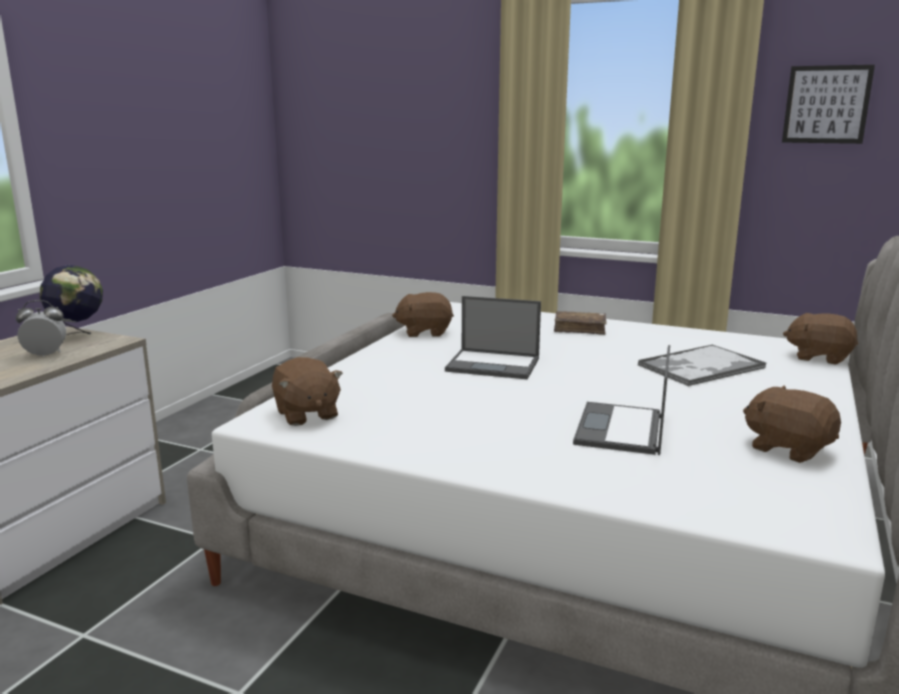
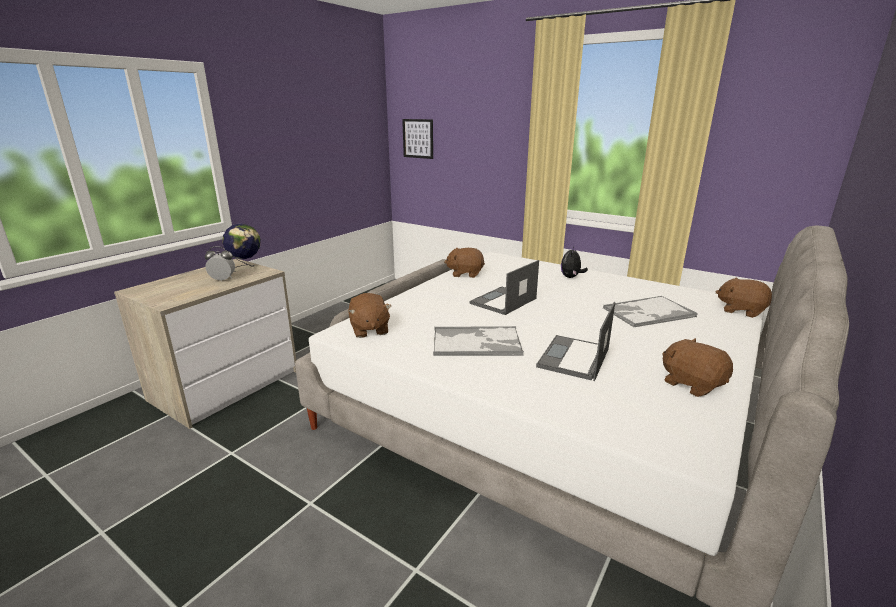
camera: 10 degrees right, 5 degrees up
laptop [445,296,541,379] -> laptop turned 105 degrees clockwise [469,260,539,315]
brown book [554,311,607,335] -> plush toy [561,247,588,278]
picture [782,65,875,144] -> picture moved to [402,119,433,159]
none -> tray [433,326,524,356]

